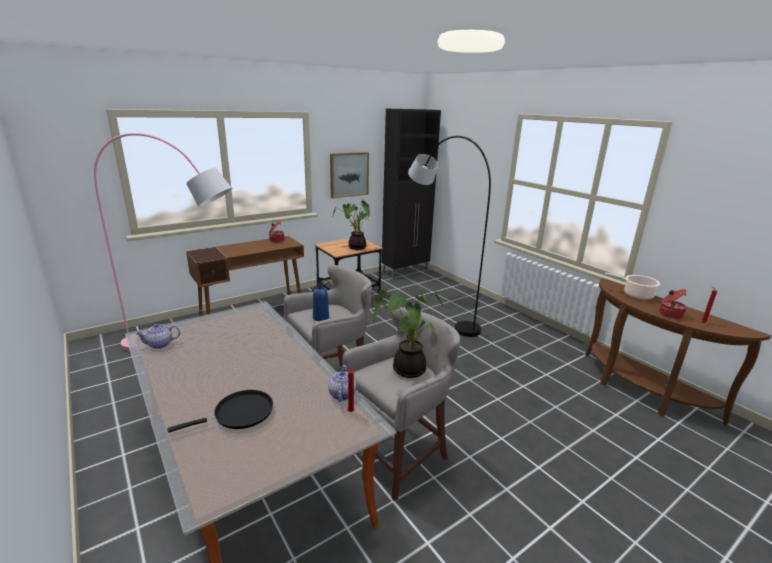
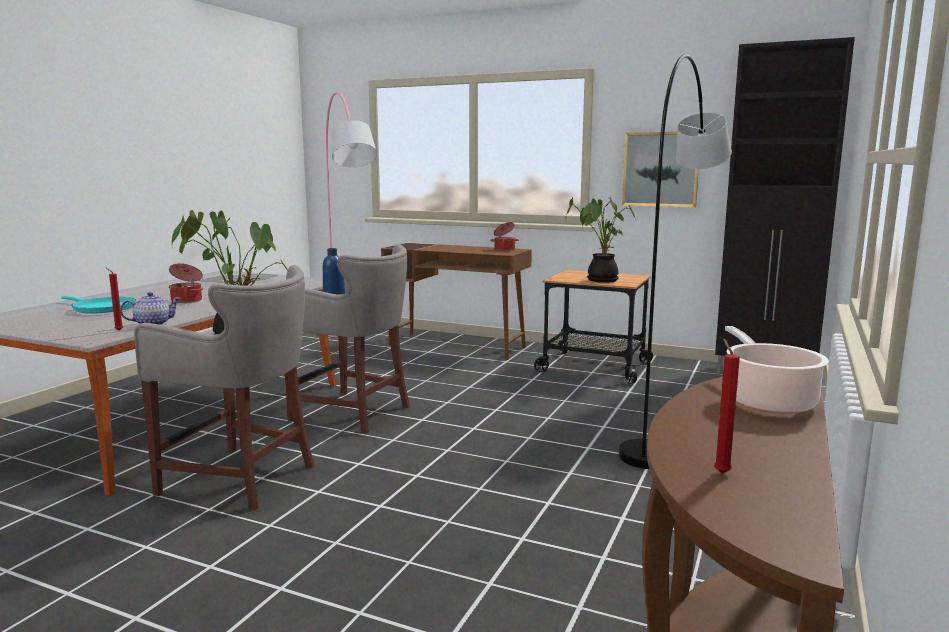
camera: 60 degrees right, 10 degrees down
teapot [135,324,180,349] -> none
black frying pan [167,390,273,433] -> turquoise frying pan [61,296,136,313]
cooking pot [659,289,687,319] -> cooking pot moved to [169,263,203,303]

